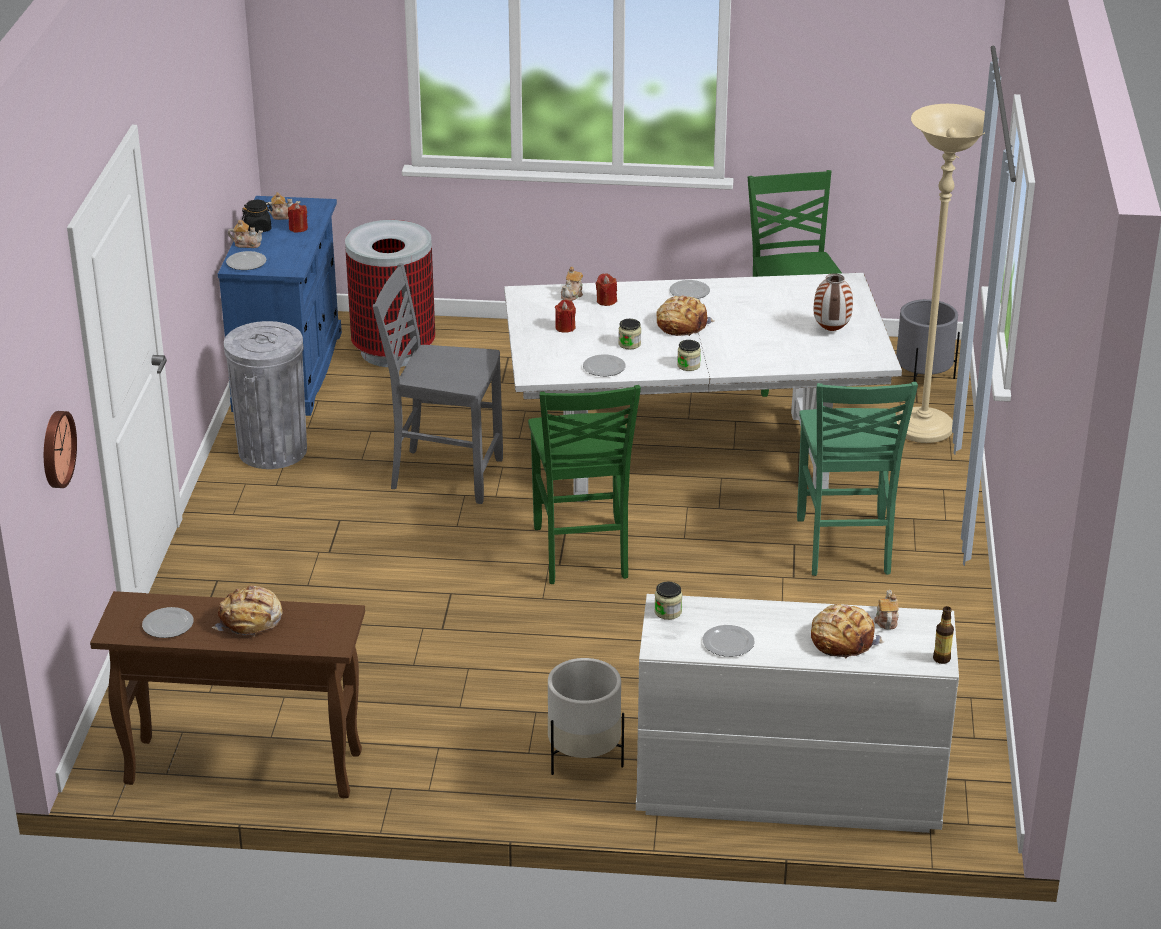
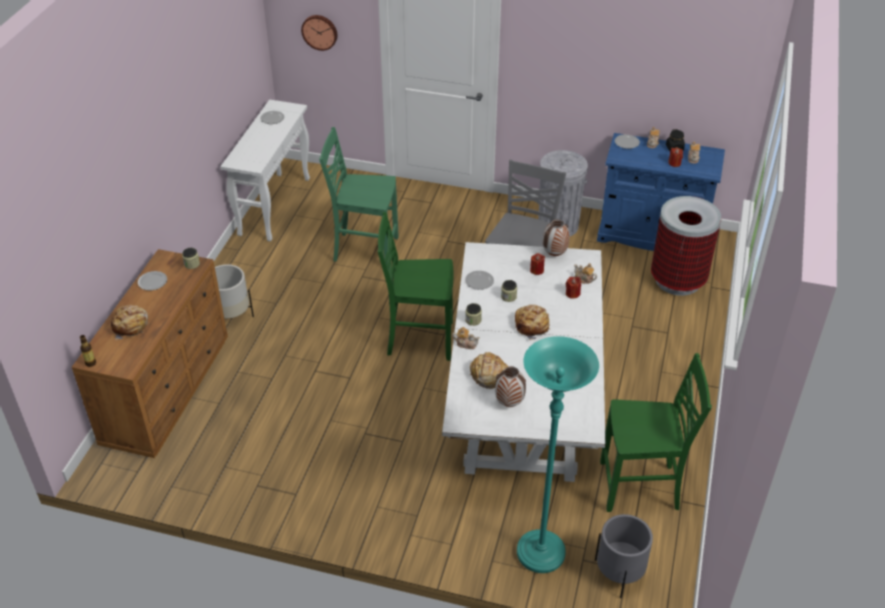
camera: 100 degrees right, 10 degrees up
brown console table [90,591,365,798] -> white console table [220,99,310,241]
bread [212,585,283,637] -> bread moved to [469,352,508,389]
white dresser [636,594,959,833] -> brown dresser [72,249,228,458]
plate [670,280,710,299] -> none
green chair [797,382,918,576] -> green chair moved to [319,127,399,265]
teapot [874,590,899,630] -> teapot moved to [452,327,480,349]
beige floor lamp [896,104,985,443] -> turquoise floor lamp [517,336,599,573]
none -> vase [543,219,569,256]

